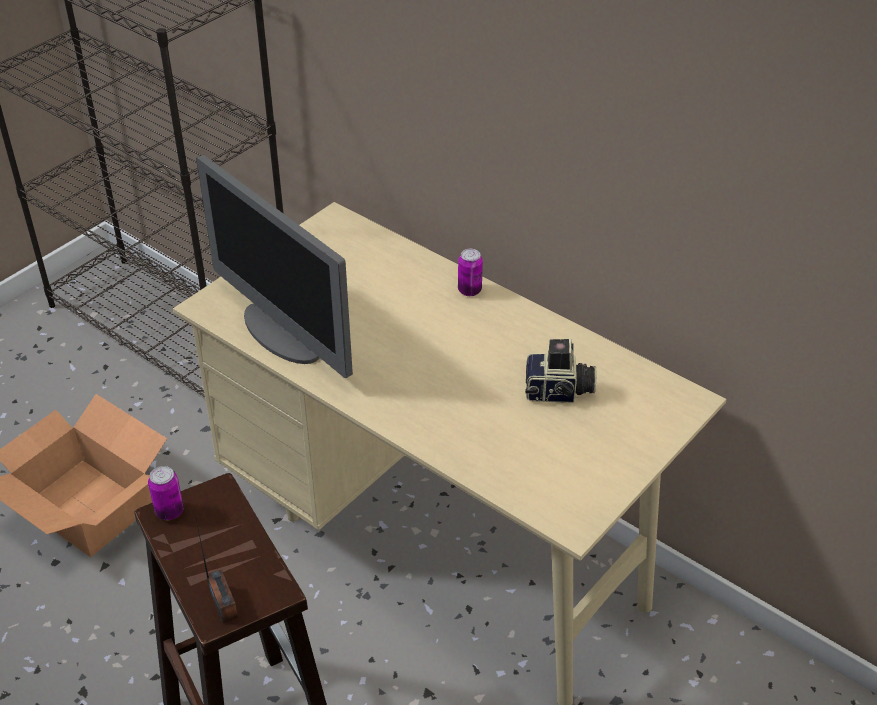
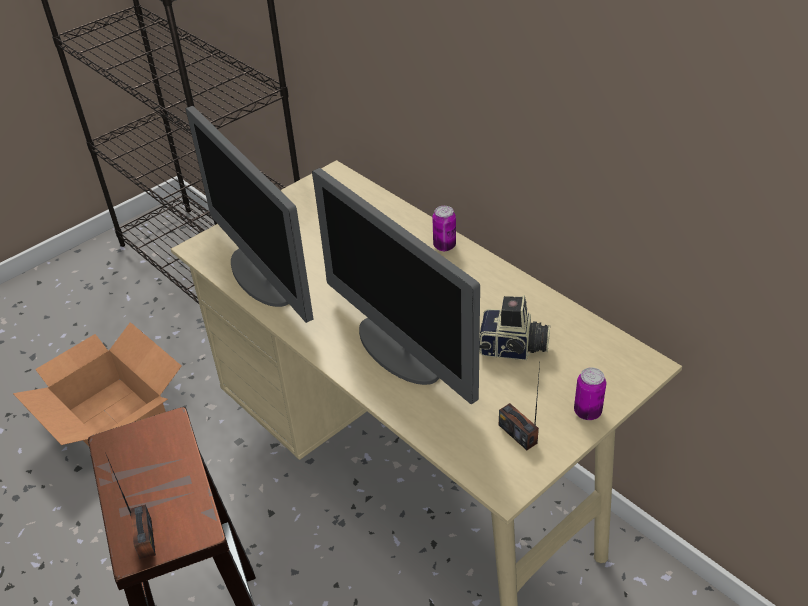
camera: 10 degrees right, 0 degrees up
can [148,466,184,520] -> can moved to [574,367,606,420]
none -> monitor [312,168,480,404]
none -> radio [499,364,540,450]

